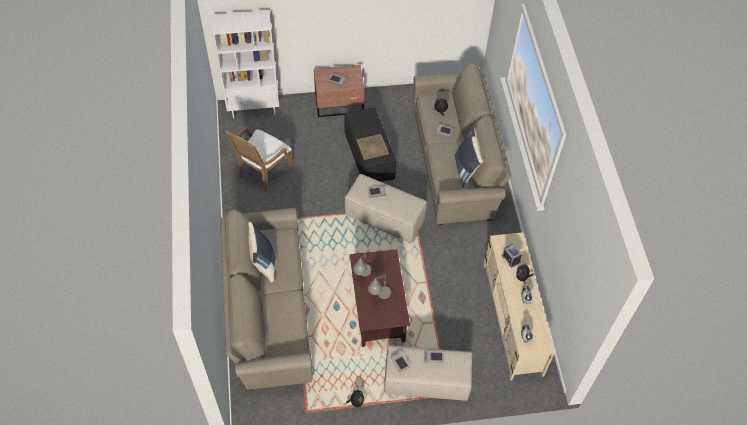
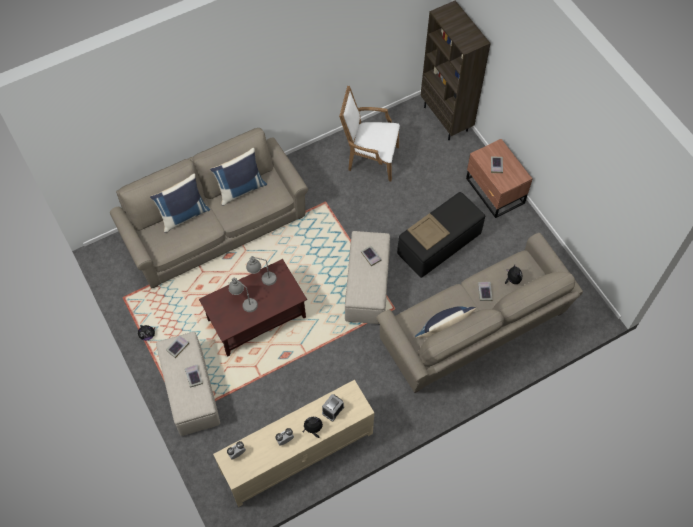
camera: 70 degrees right, 5 degrees up
white bookcase [212,10,279,118] -> brown bookcase [420,1,491,140]
none -> blue pillow [150,174,210,233]

